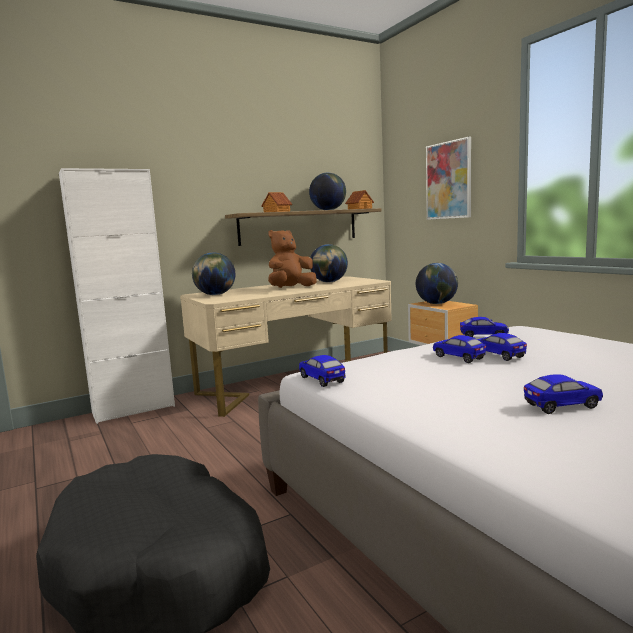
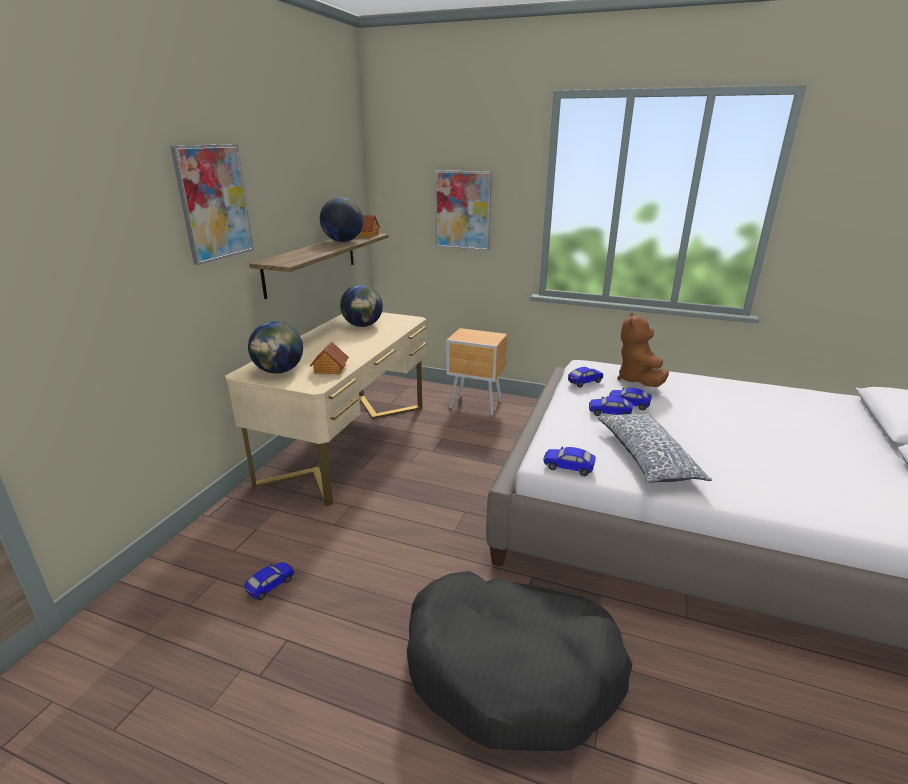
camera: 40 degrees left, 15 degrees up
white cabinet [59,168,175,424] -> none
toy house [261,192,293,212] -> toy house moved to [310,341,349,375]
brown plush toy [268,230,317,288] -> brown plush toy moved to [617,313,669,387]
globe [416,263,458,304] -> none
toy car [524,375,603,414] -> toy car moved to [244,562,294,600]
none -> picture [170,144,254,265]
none -> pillow [597,413,712,483]

